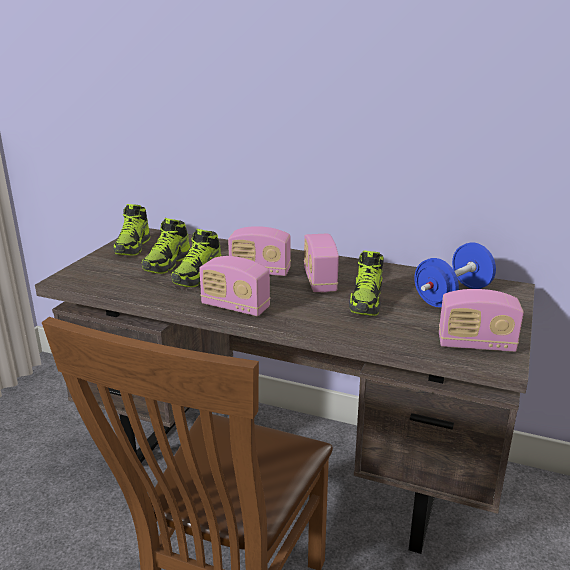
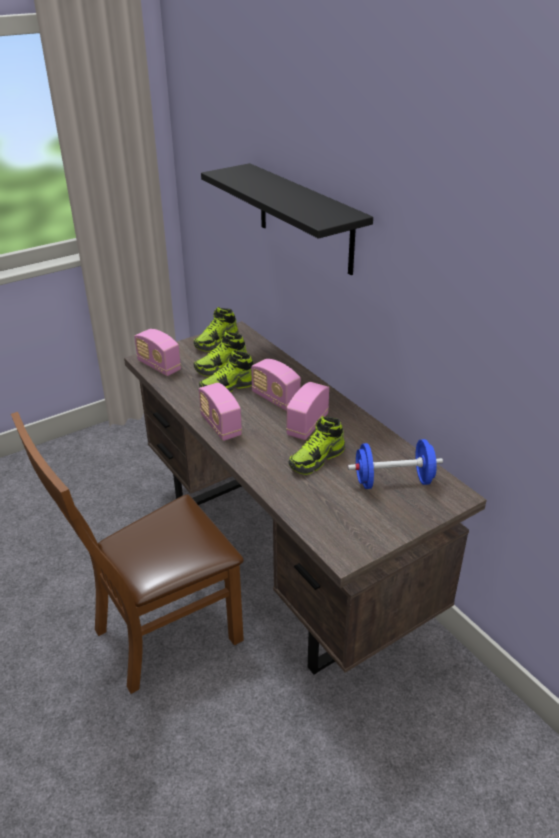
camera: 35 degrees right, 10 degrees up
radio [439,289,524,352] -> radio moved to [134,329,181,376]
none -> black shelf [201,163,373,275]

